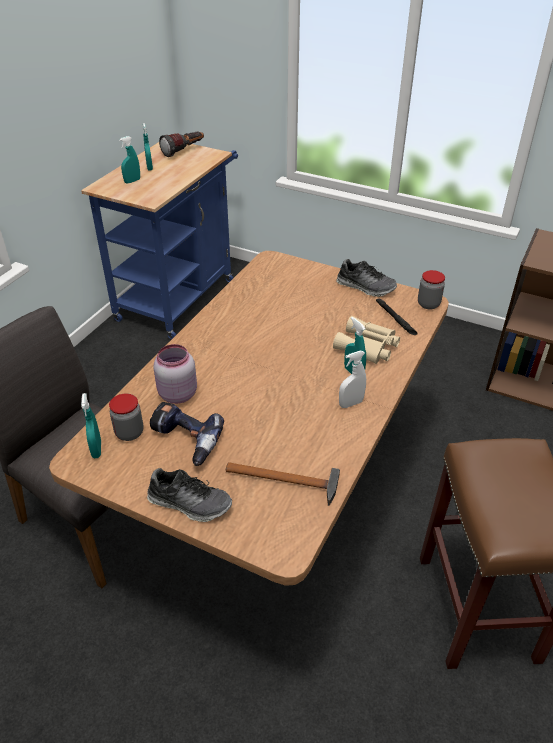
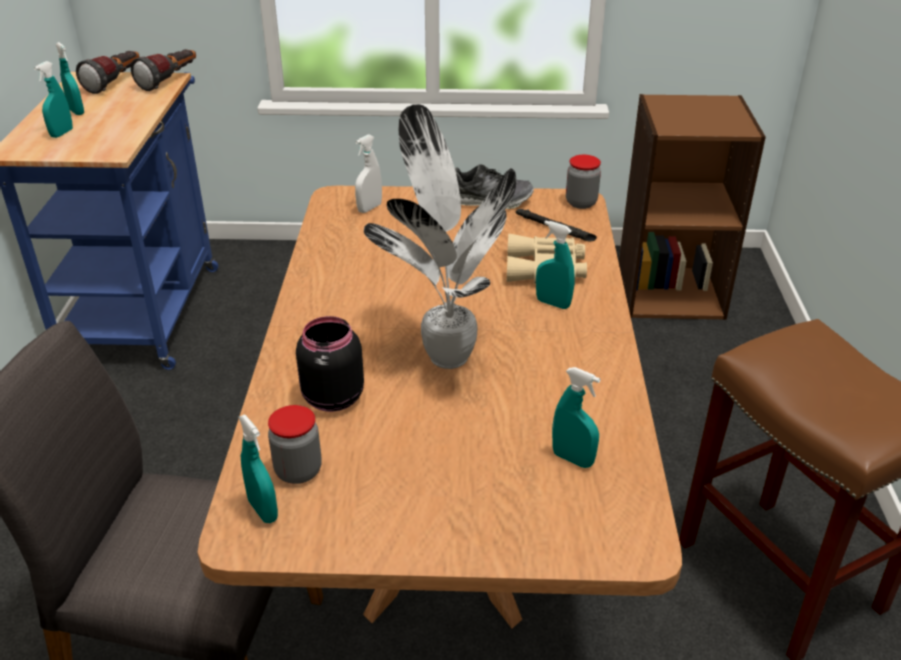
camera: 25 degrees left, 5 degrees down
shoe [147,468,232,522] -> none
power drill [150,402,224,466] -> none
pink jar [154,344,197,404] -> black jar [296,316,364,412]
hammer [226,462,340,506] -> turquoise spray bottle [552,367,600,468]
white spray bottle [339,351,366,408] -> white spray bottle moved to [355,134,382,213]
none -> flashlight [131,49,196,91]
none -> potted plant [364,104,517,369]

